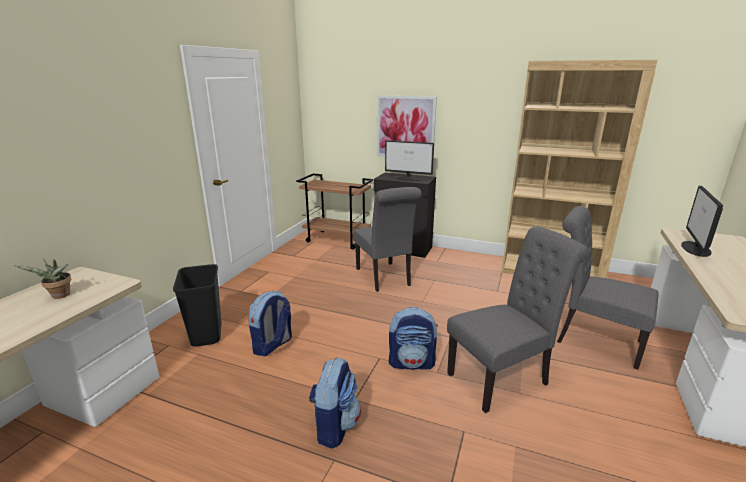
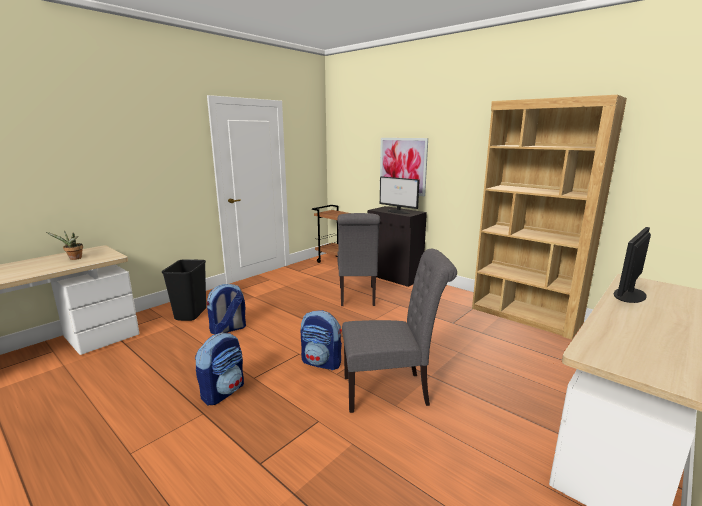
camera: 20 degrees right, 5 degrees down
grey chair [557,206,659,370] -> none

